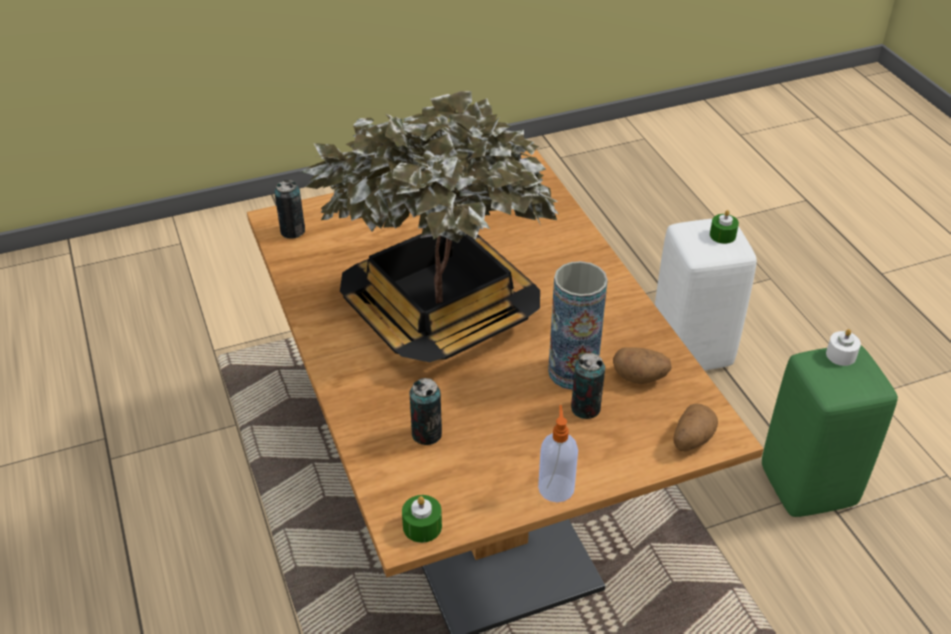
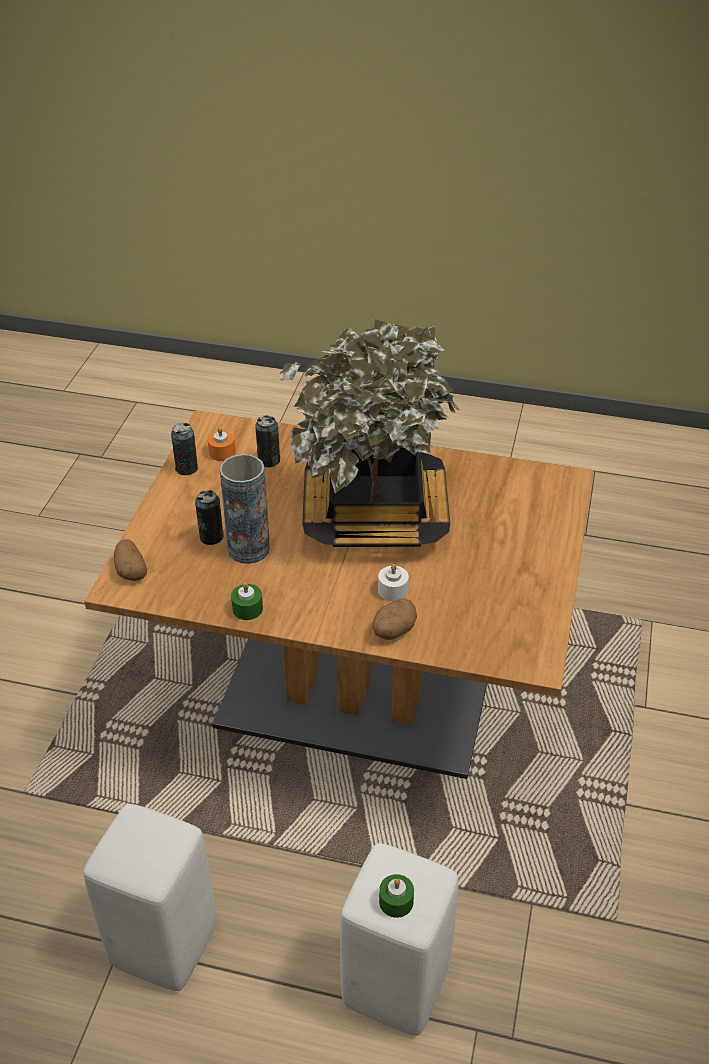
camera: 125 degrees right, 0 degrees up
can [274,180,305,239] -> can moved to [171,423,198,475]
green candle [402,495,442,543] -> green candle moved to [231,583,263,620]
soap dispenser [538,405,578,502] -> none
potato [613,347,672,384] -> potato moved to [372,598,417,640]
green stool [762,345,898,517] -> white stool [83,804,216,991]
white candle [826,329,861,366] -> white candle moved to [378,564,409,601]
none -> orange candle [208,427,235,461]

